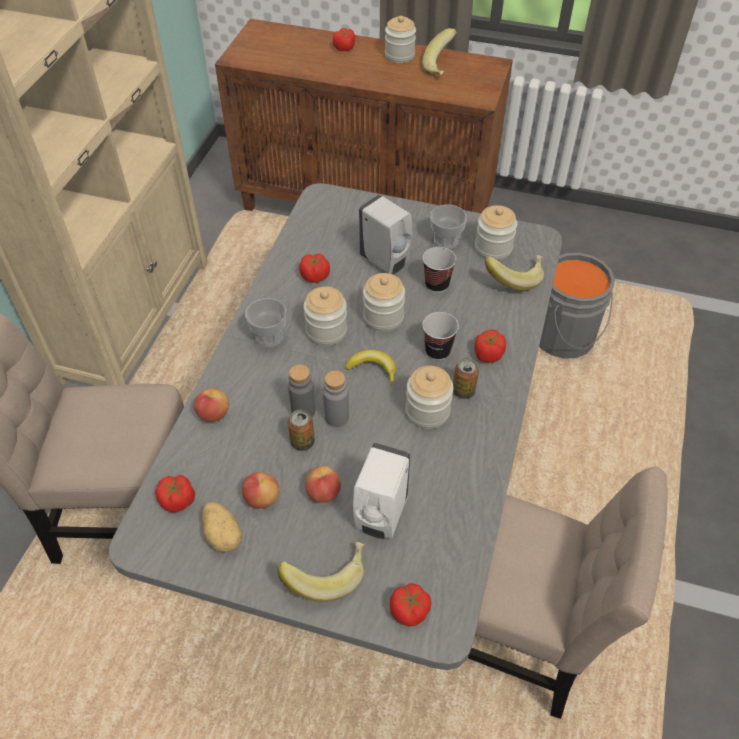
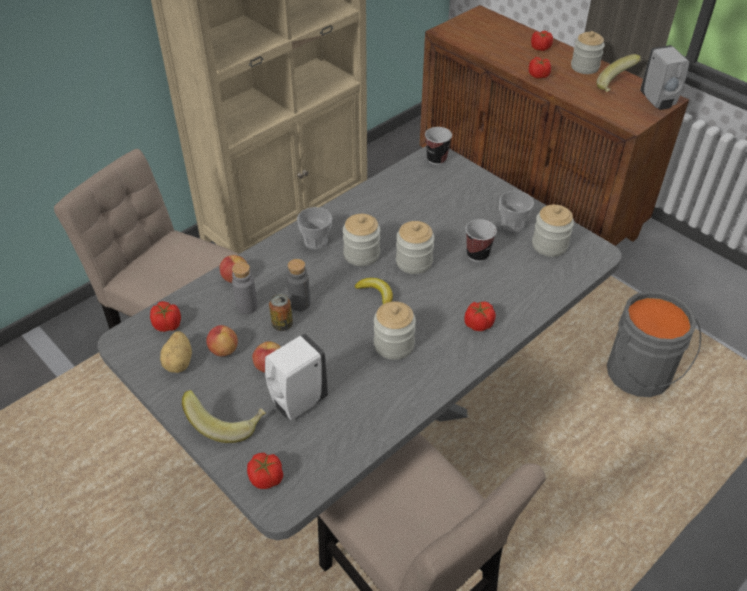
camera: 30 degrees right, 5 degrees down
tomato [299,254,330,283] -> tomato moved to [529,57,551,79]
grey bottle [323,370,349,427] -> grey bottle moved to [232,262,258,315]
white soap dispenser [359,195,412,274] -> white soap dispenser moved to [640,45,689,110]
cup [422,312,459,360] -> cup moved to [425,127,452,165]
can [453,358,479,399] -> none
banana [485,255,544,291] -> none

